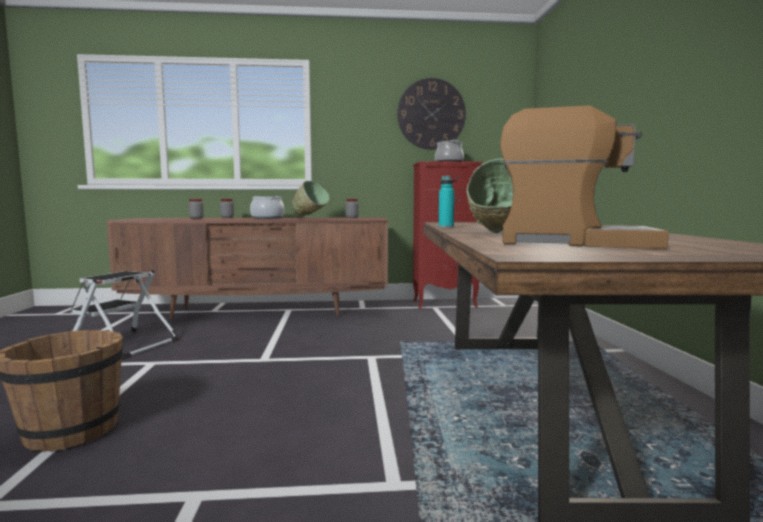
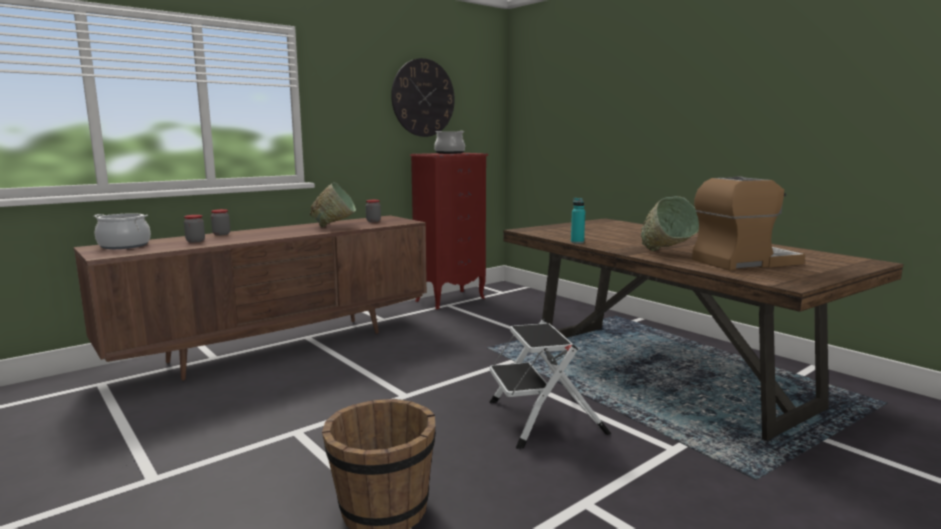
camera: 35 degrees left, 5 degrees up
step ladder [71,270,181,360] -> step ladder moved to [489,318,611,449]
cooking pot [250,196,285,219] -> cooking pot moved to [94,213,151,249]

